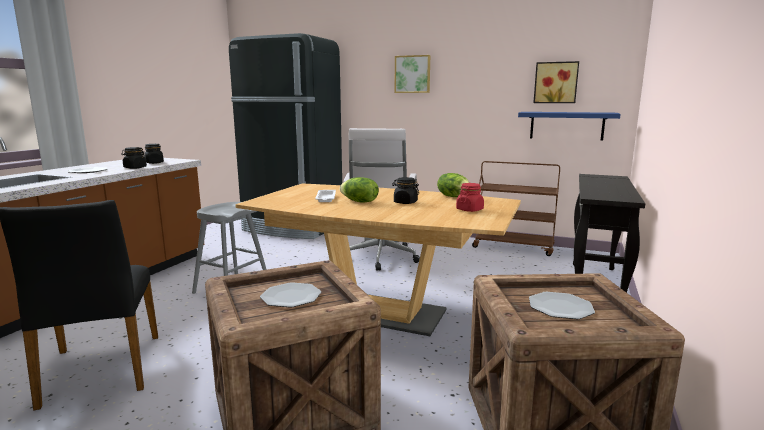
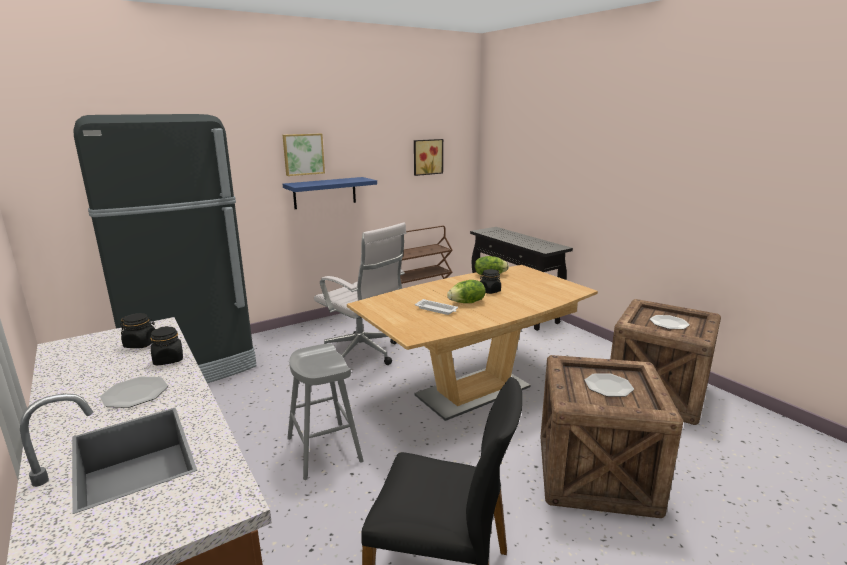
camera: 55 degrees left, 5 degrees up
red jar [456,183,484,212] -> none
blue shelf [518,112,621,141] -> blue shelf moved to [283,177,377,209]

